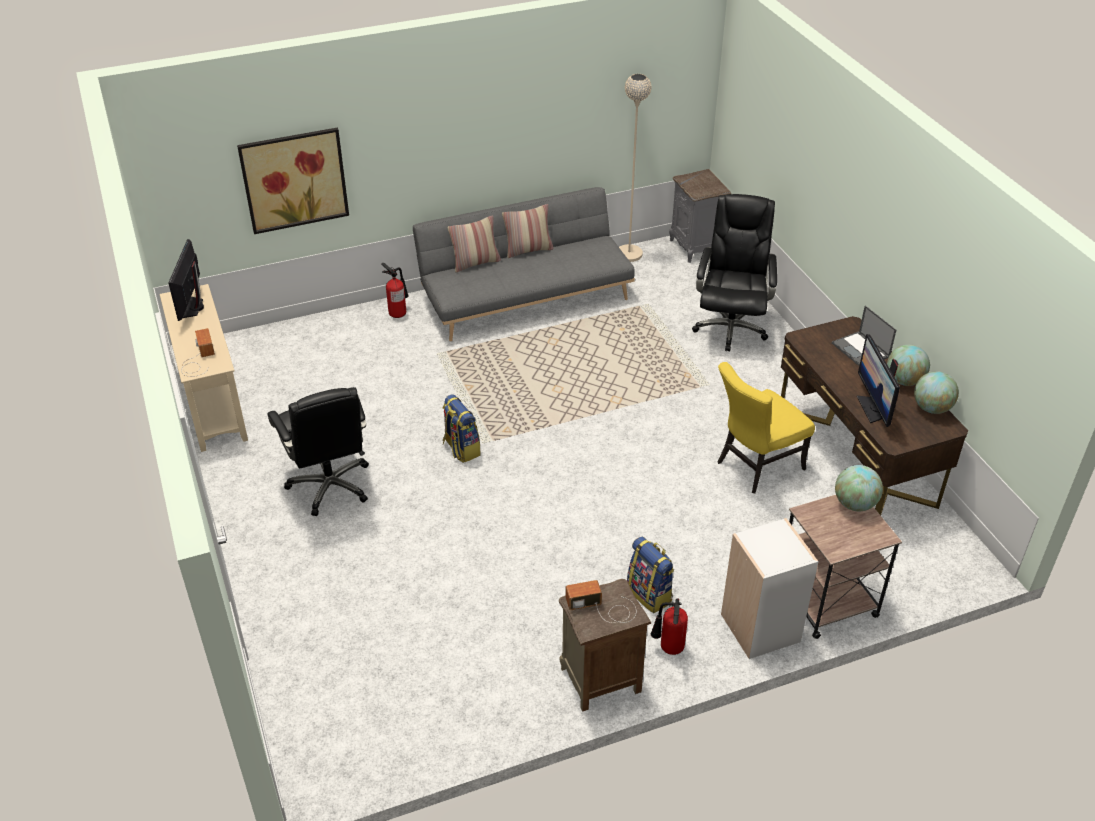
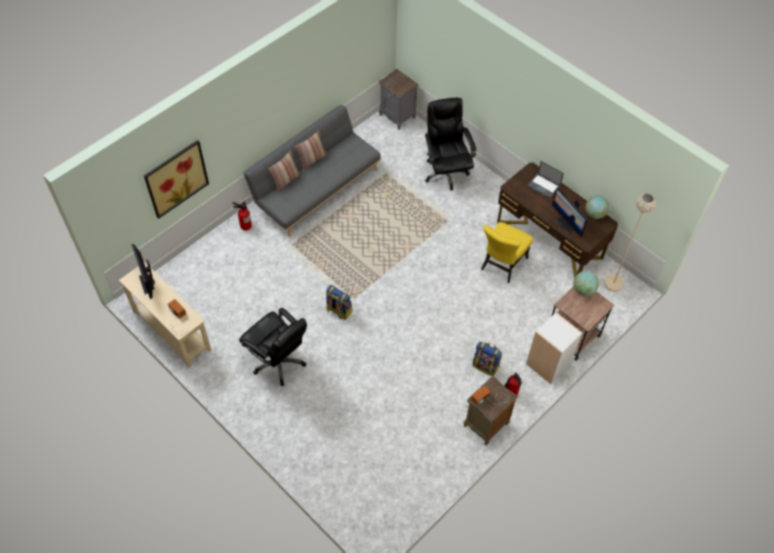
camera: 25 degrees left, 15 degrees up
beige floor lamp [619,74,651,262] -> beige floor lamp moved to [604,193,656,292]
globe [887,345,930,386] -> none

